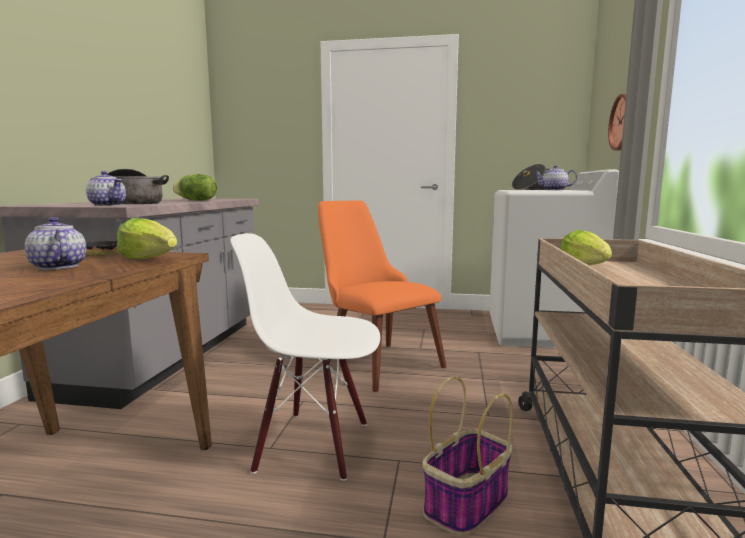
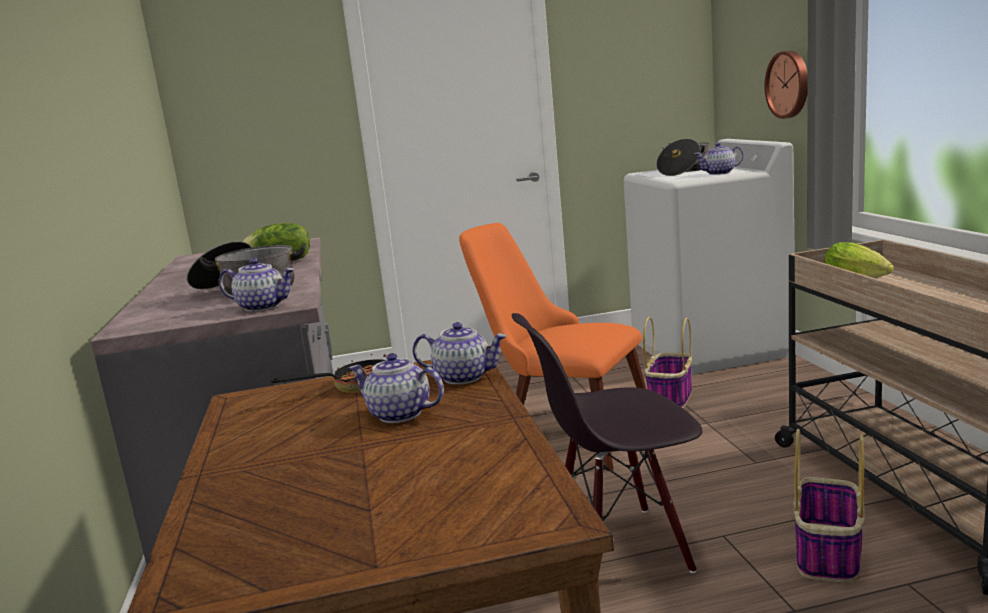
camera: 20 degrees left, 5 degrees up
lettuce [117,218,177,259] -> teapot [412,322,507,385]
white chair [230,233,380,481] -> black chair [512,313,702,579]
none -> basket [643,317,692,408]

